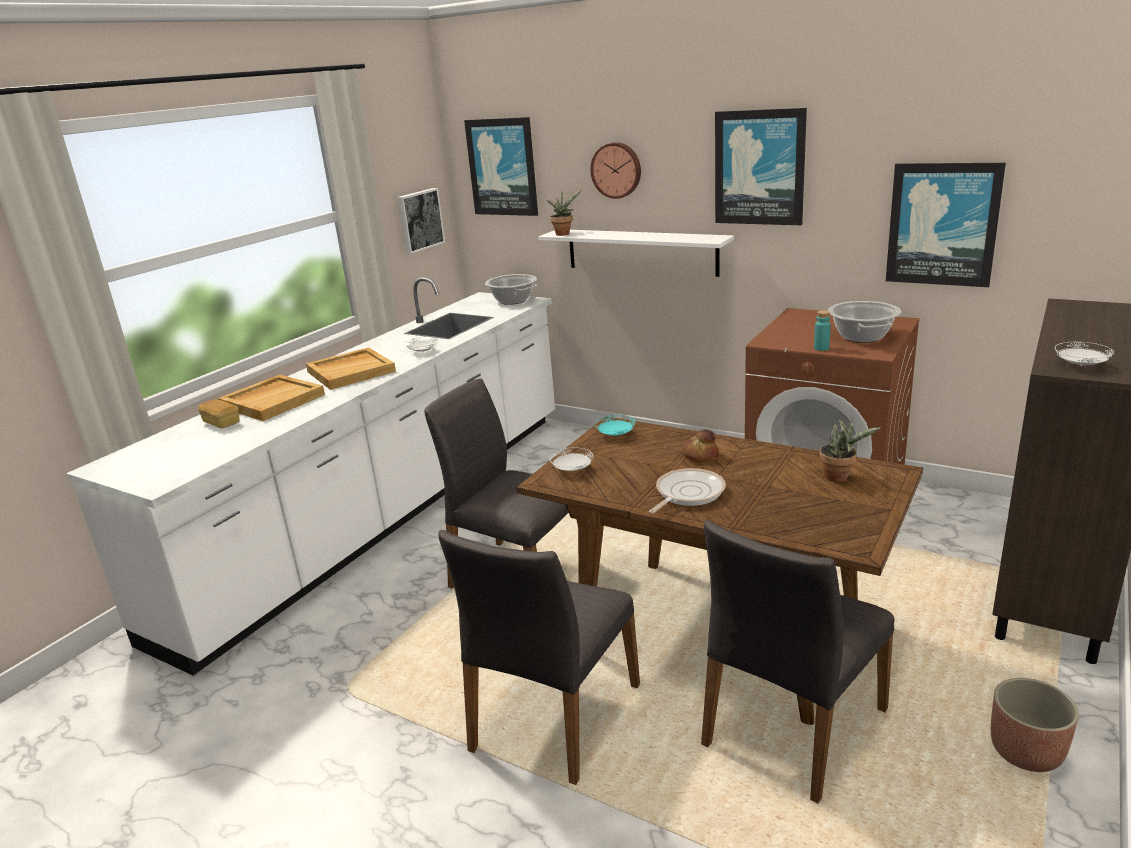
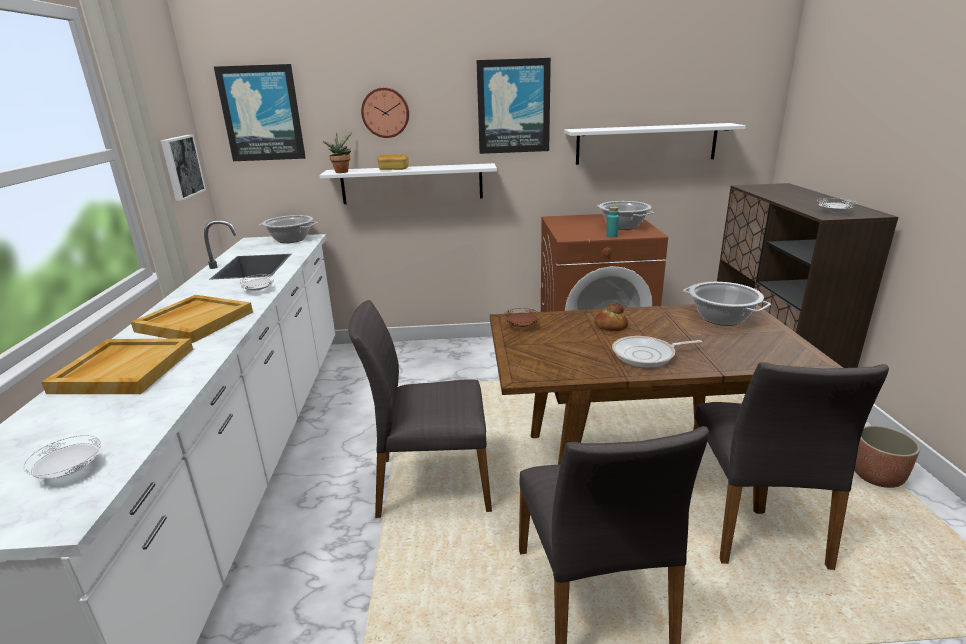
camera: 35 degrees left, 0 degrees up
bread [198,399,240,428] -> bread moved to [377,154,409,170]
white plate [550,447,594,471] -> white plate moved to [23,435,101,479]
turquoise plate [595,415,635,436] -> brown plate [503,308,540,327]
frying pan [649,468,726,514] -> frying pan turned 105 degrees counterclockwise [612,336,702,367]
potted plant [820,417,881,482] -> cooking pot [683,282,771,326]
picture [886,163,1006,287] -> white shelf [564,123,746,165]

